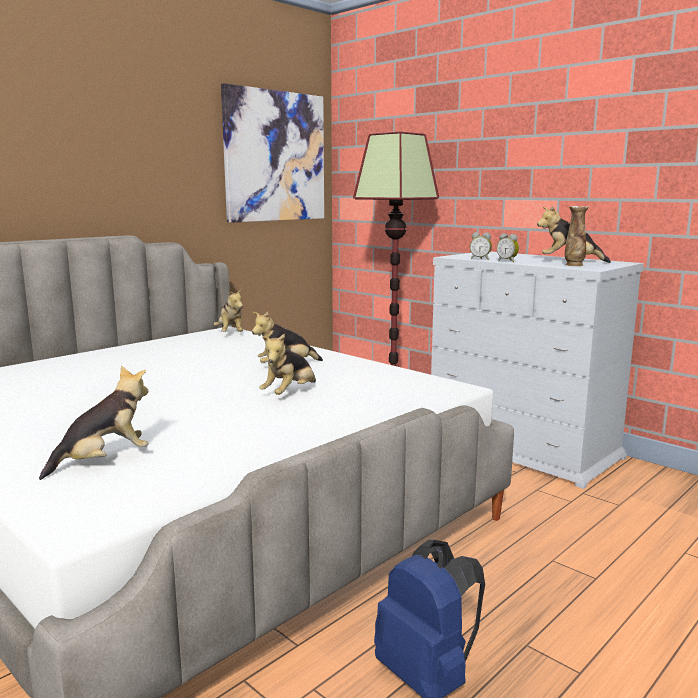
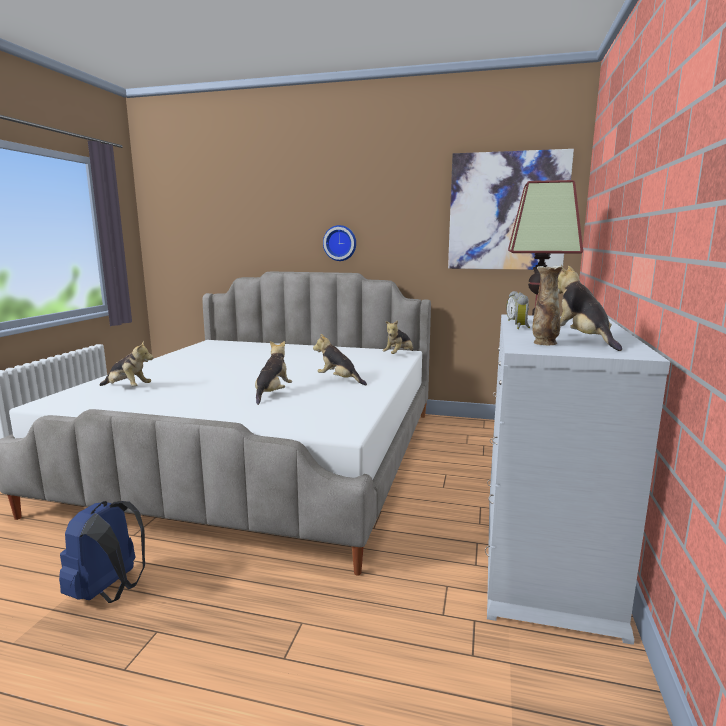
camera: 60 degrees right, 0 degrees up
plush toy [259,334,316,395] -> plush toy turned 105 degrees clockwise [255,341,292,405]
none -> wall clock [323,225,356,261]

